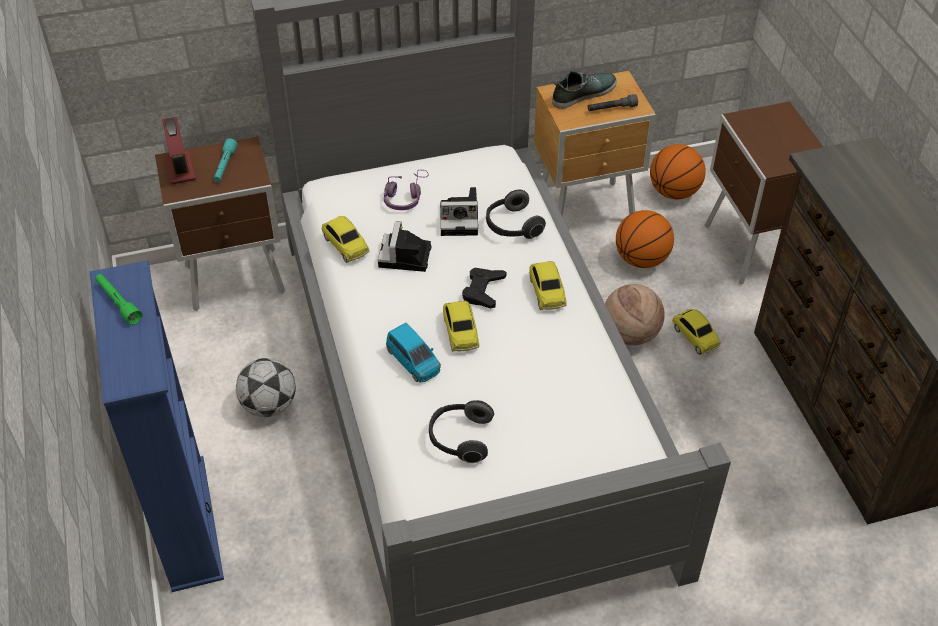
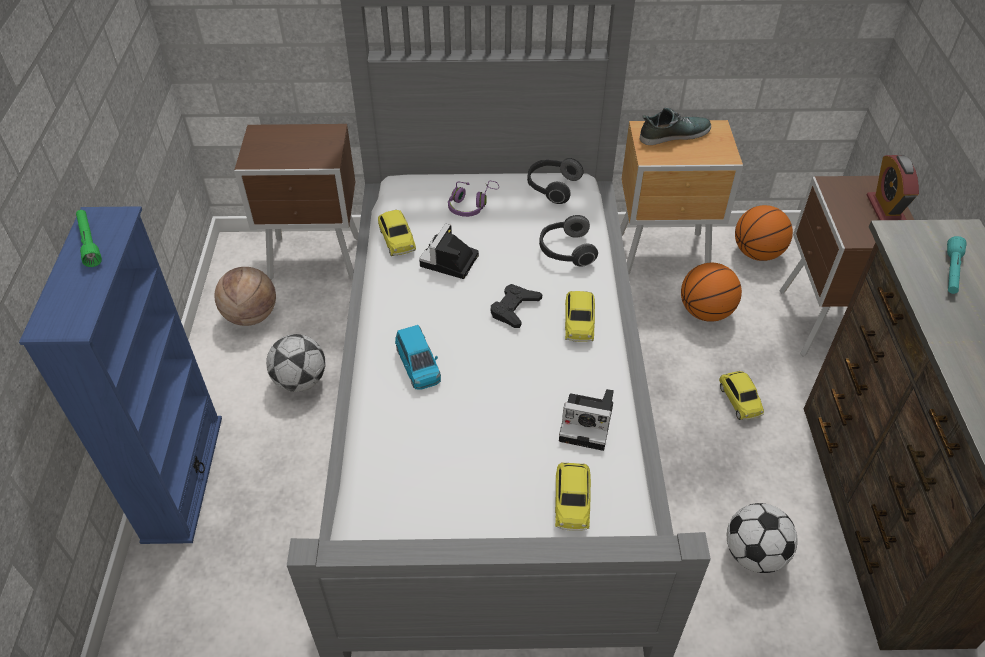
camera: 15 degrees right, 0 degrees up
alarm clock [162,117,196,185] -> alarm clock moved to [867,155,919,220]
turquoise flashlight [214,139,238,182] -> turquoise flashlight moved to [947,236,967,294]
headphones [429,400,494,463] -> headphones moved to [527,158,584,204]
camera [440,187,478,236] -> camera moved to [559,389,614,451]
toy car [443,300,479,351] -> toy car moved to [555,462,591,531]
grey flashlight [588,94,638,111] -> none
basketball [605,284,665,345] -> basketball moved to [214,267,276,326]
none -> football [727,503,798,573]

